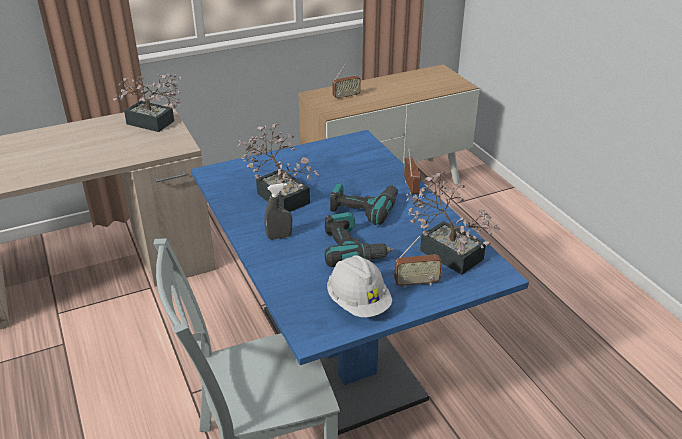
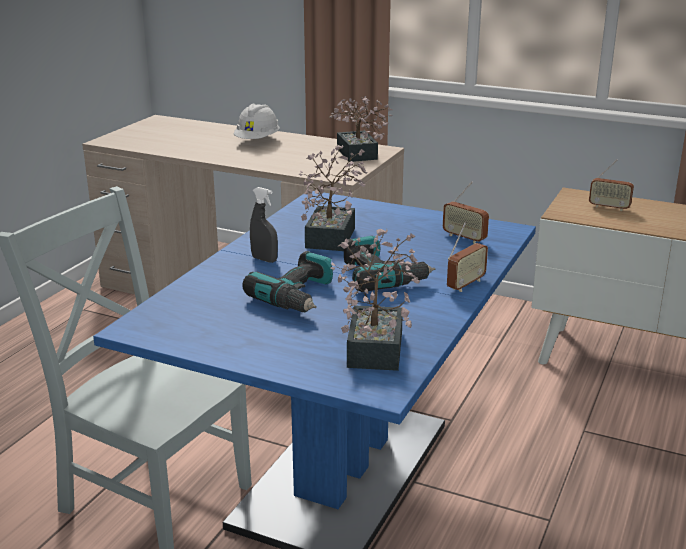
camera: 50 degrees right, 10 degrees down
white hard hat [327,255,393,317] -> white hard hat moved to [234,104,280,139]
radio [394,236,442,288] -> radio moved to [443,182,489,244]

